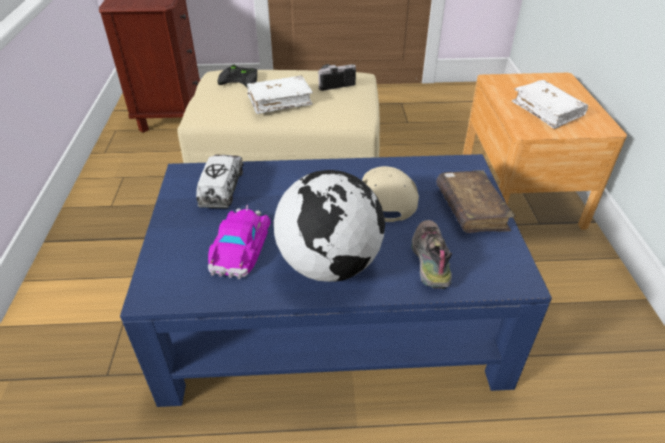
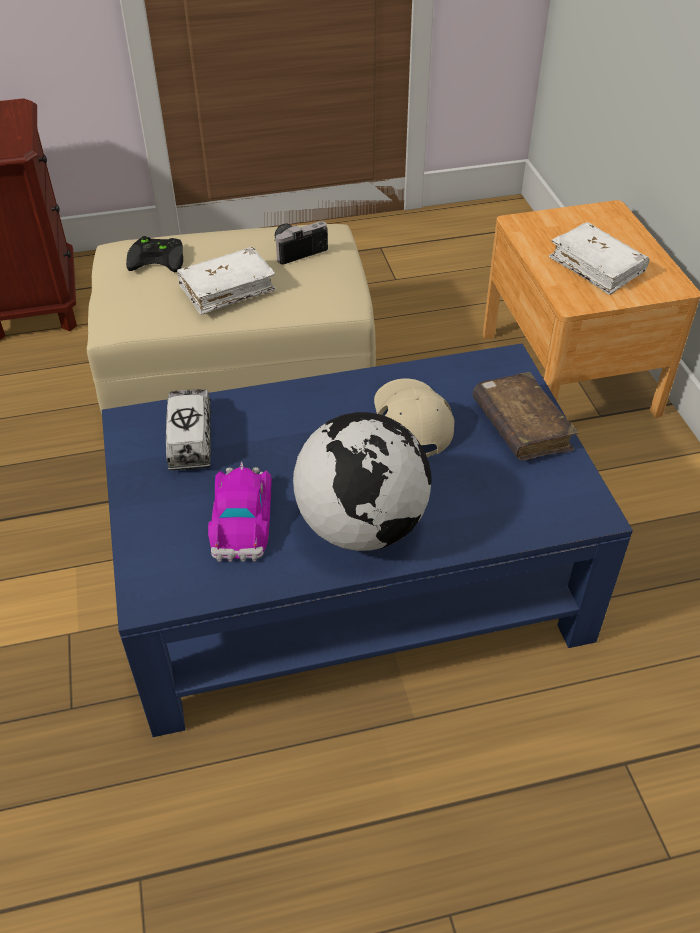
camera: 10 degrees left, 5 degrees up
shoe [411,220,452,289] -> none

